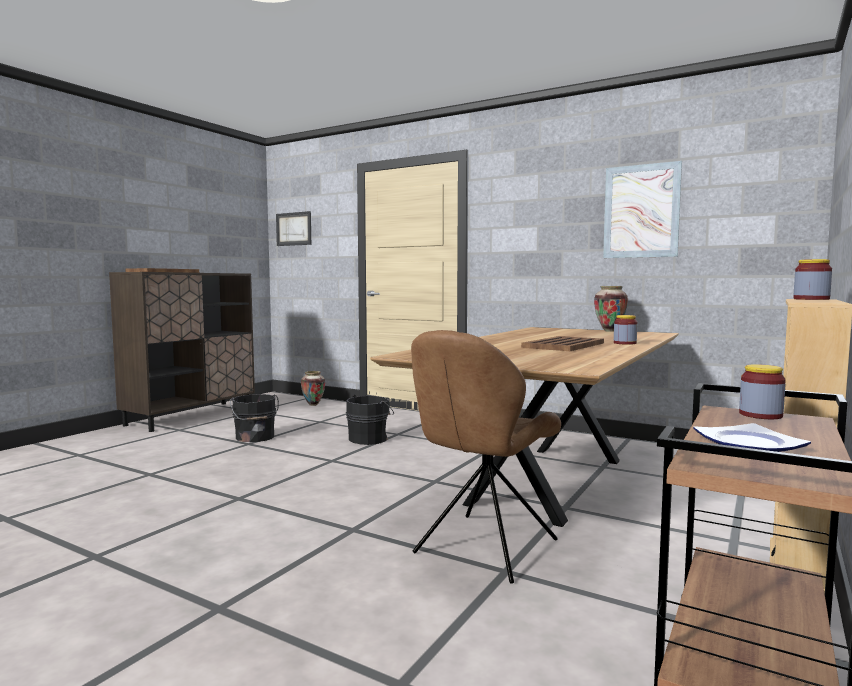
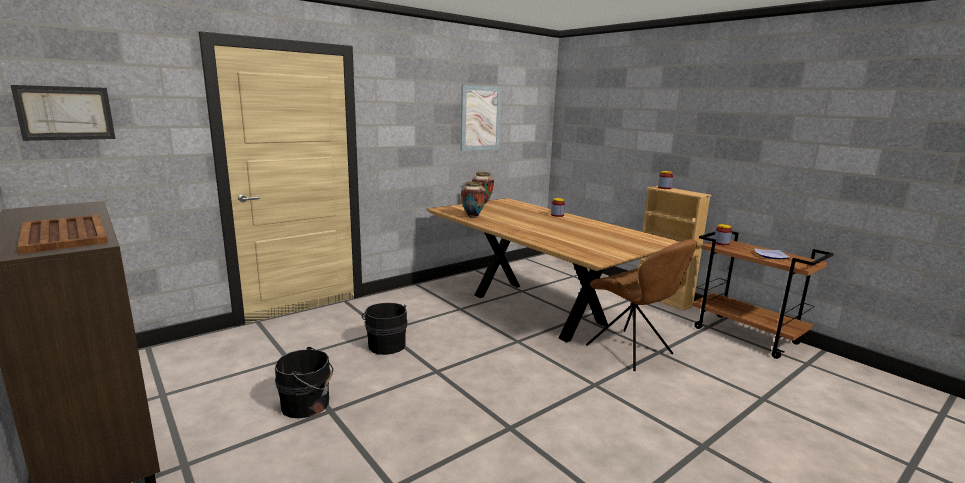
camera: 70 degrees left, 10 degrees up
vase [301,371,325,406] -> vase moved to [461,181,486,218]
brown tray [521,336,604,351] -> none

